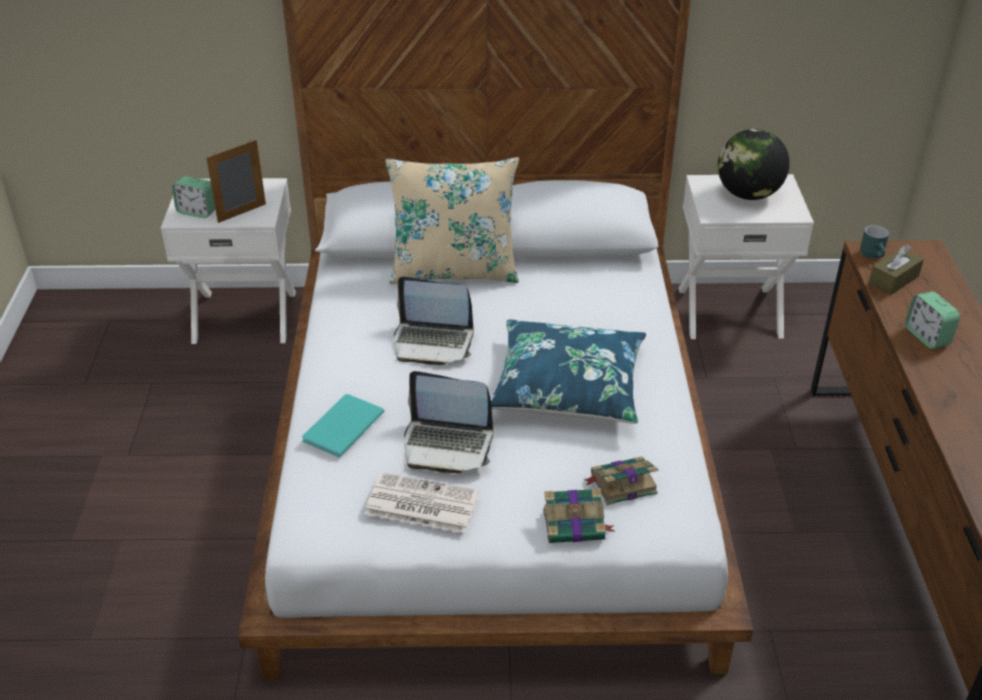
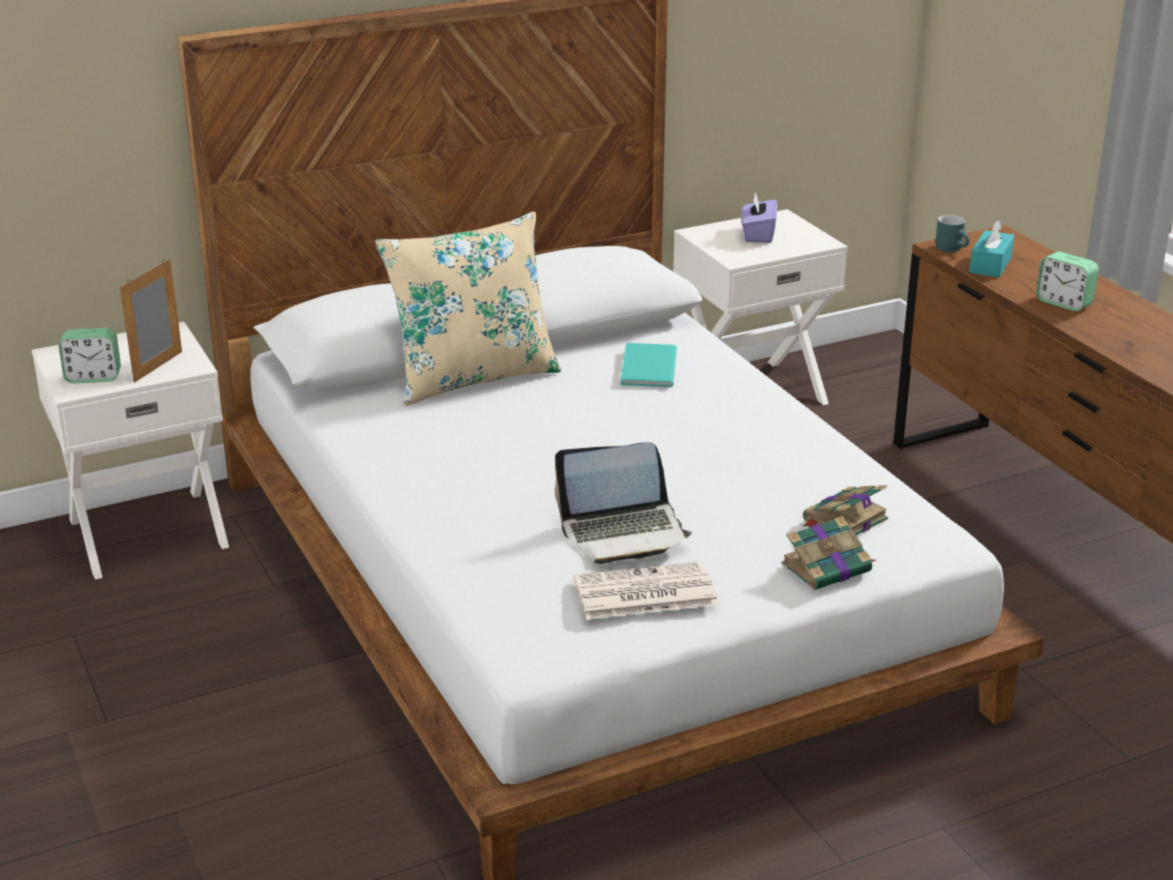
camera: 25 degrees left, 10 degrees down
turquoise book [302,394,384,457] -> turquoise book moved to [621,343,677,387]
laptop [394,277,474,365] -> none
blue pillow [490,320,646,424] -> none
globe [718,129,790,200] -> purple tissue box [741,191,777,243]
brown tissue box [869,245,924,295] -> turquoise tissue box [969,220,1014,278]

